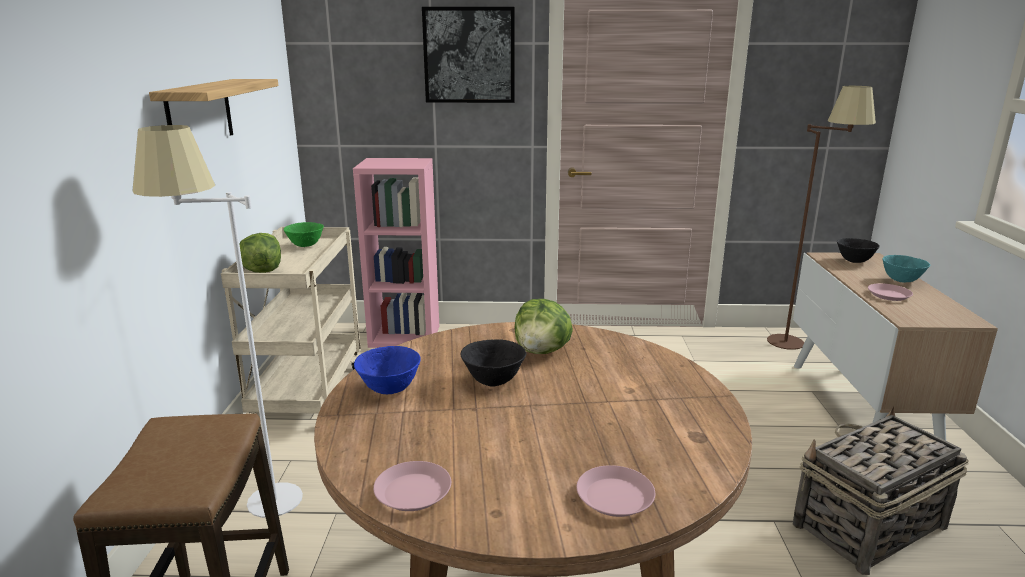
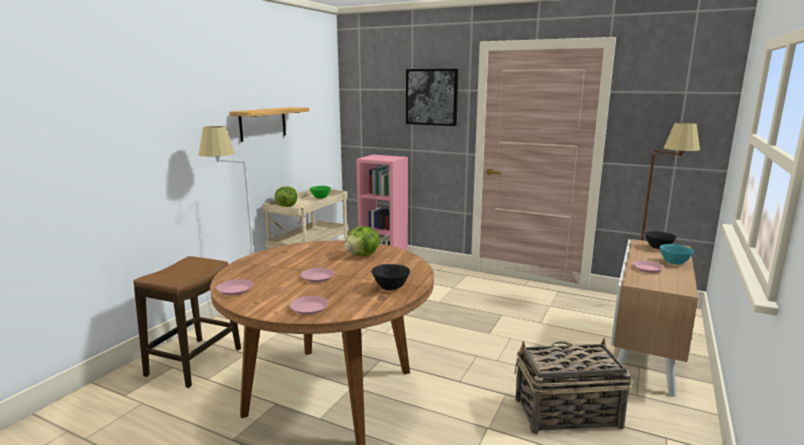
camera: 25 degrees right, 5 degrees down
blue bowl [354,346,421,394] -> none
black bowl [461,339,526,387] -> black bowl moved to [371,264,410,290]
none -> pink plate [301,268,334,283]

